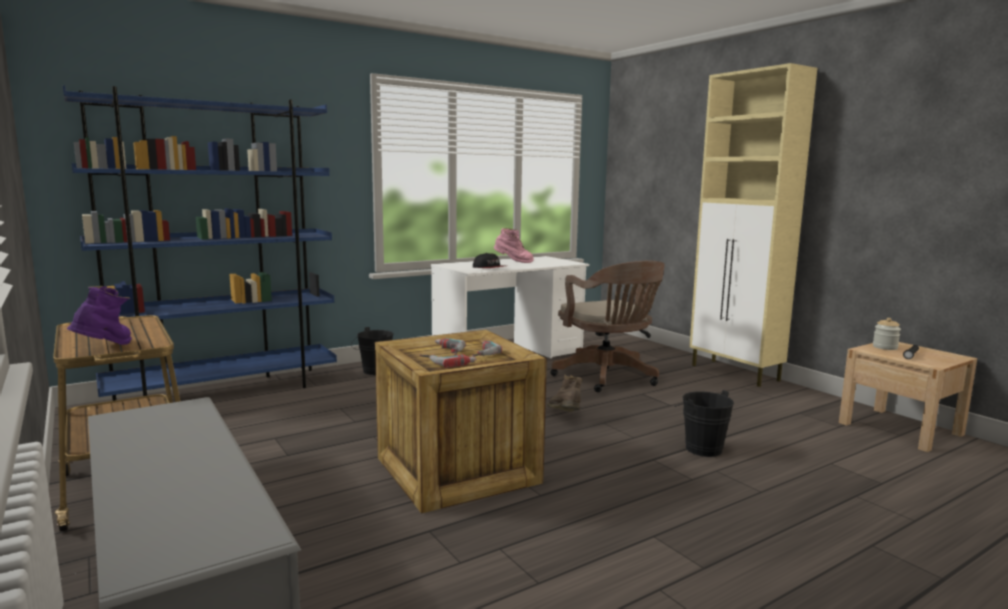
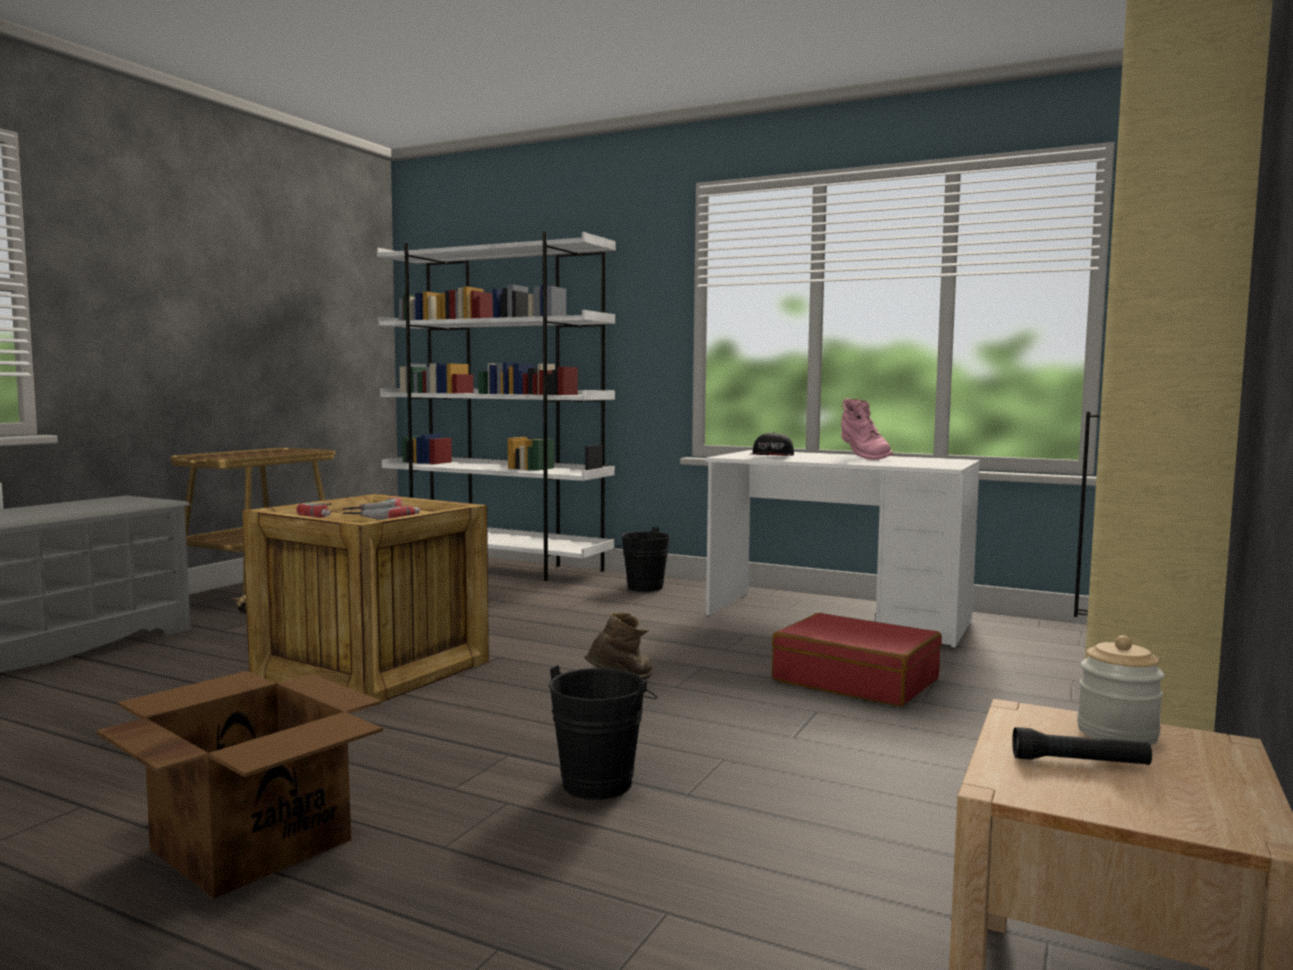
camera: 60 degrees right, 5 degrees down
blue bookcase [63,85,337,401] -> white bookcase [377,232,616,581]
purple boot [67,286,132,345] -> none
brown office chair [550,261,665,392] -> red suitcase [772,613,942,706]
none -> cardboard box [97,671,383,899]

